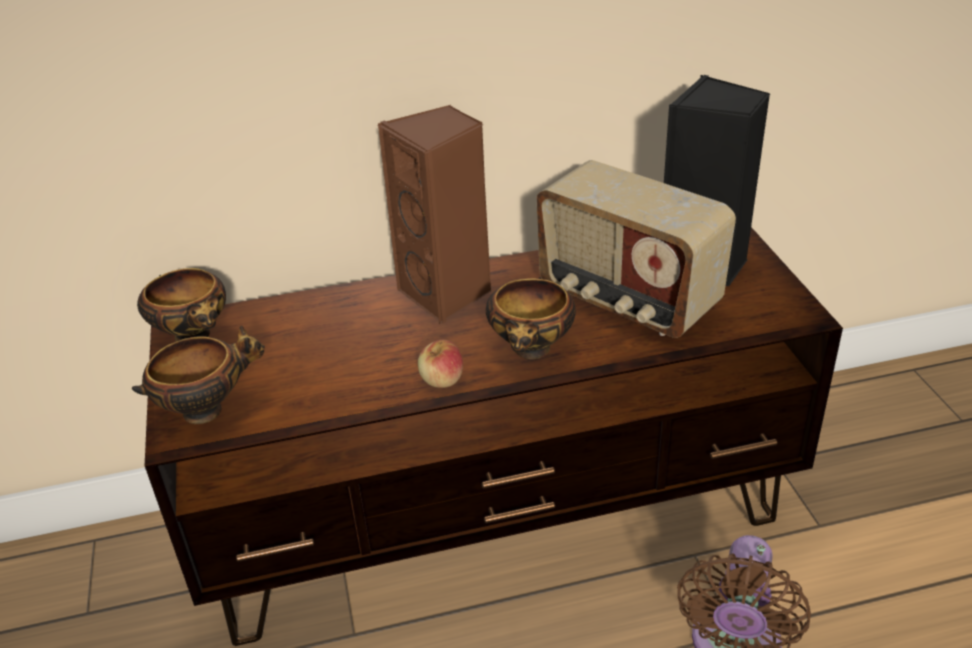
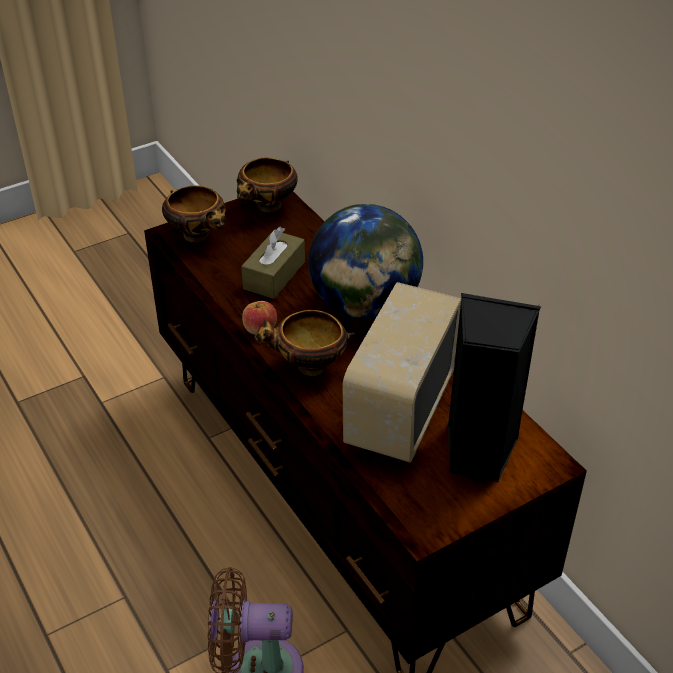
camera: 70 degrees right, 5 degrees up
brown speaker [378,105,492,325] -> globe [308,204,423,320]
none -> brown tissue box [241,227,305,299]

